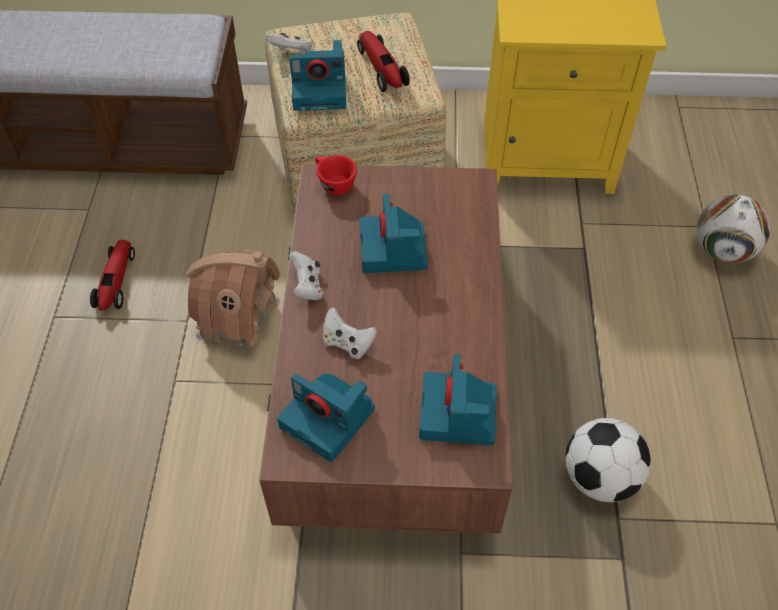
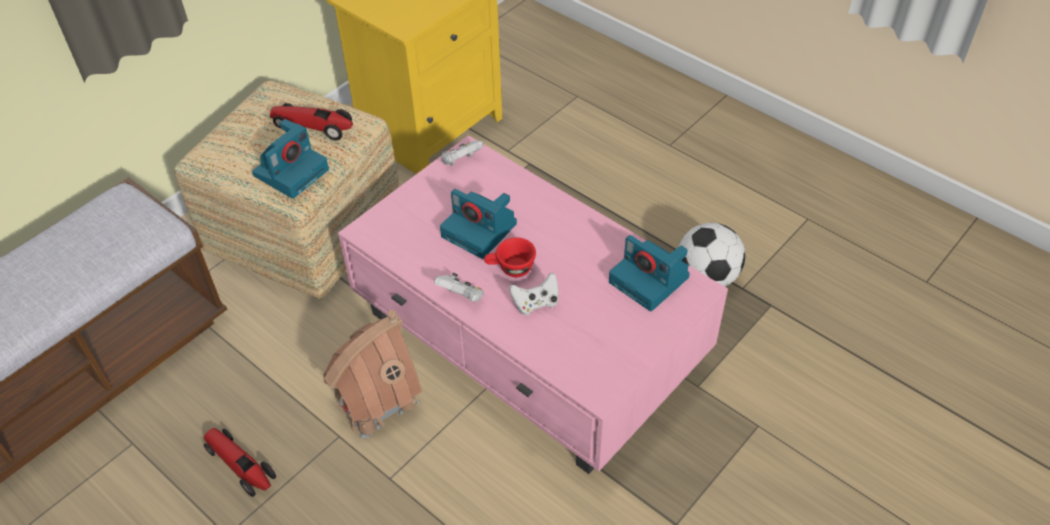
camera: 50 degrees left, 5 degrees down
brown coffee table [259,164,512,533] -> pink coffee table [338,135,728,474]
white game controller [267,33,312,55] -> white game controller moved to [441,141,484,166]
camera [277,373,375,462] -> none
red cup [315,155,357,195] -> red cup moved to [484,238,536,277]
football [697,195,770,263] -> none

